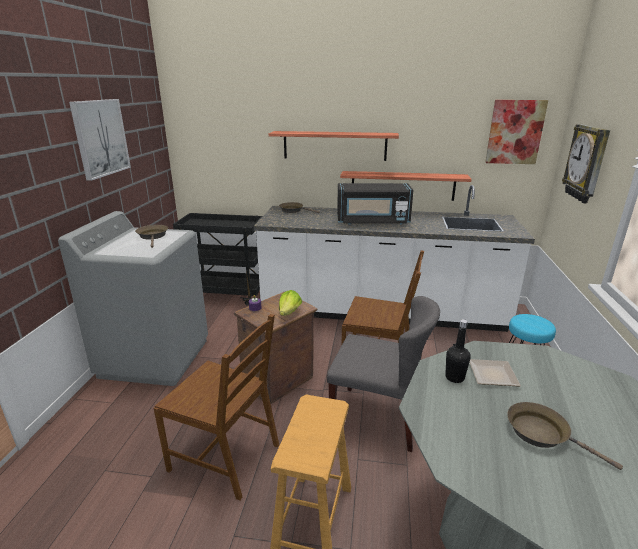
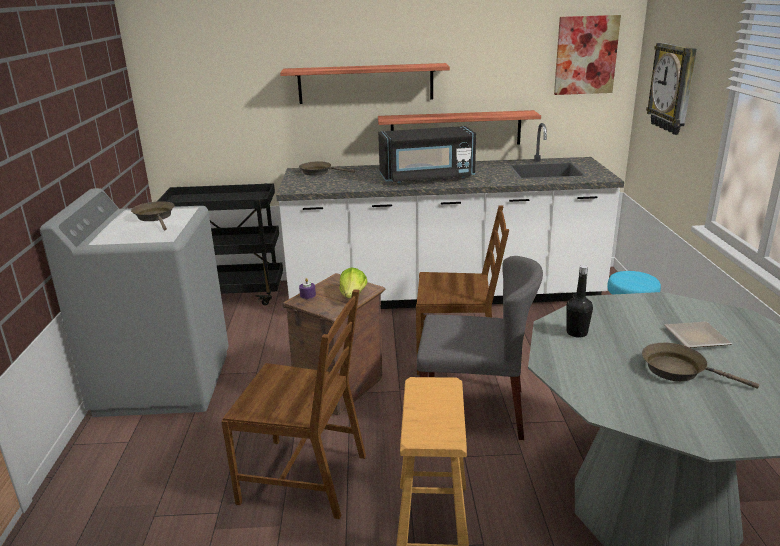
camera: 10 degrees left, 0 degrees up
picture [69,99,131,181] -> none
plate [470,359,521,387] -> plate moved to [664,322,732,348]

